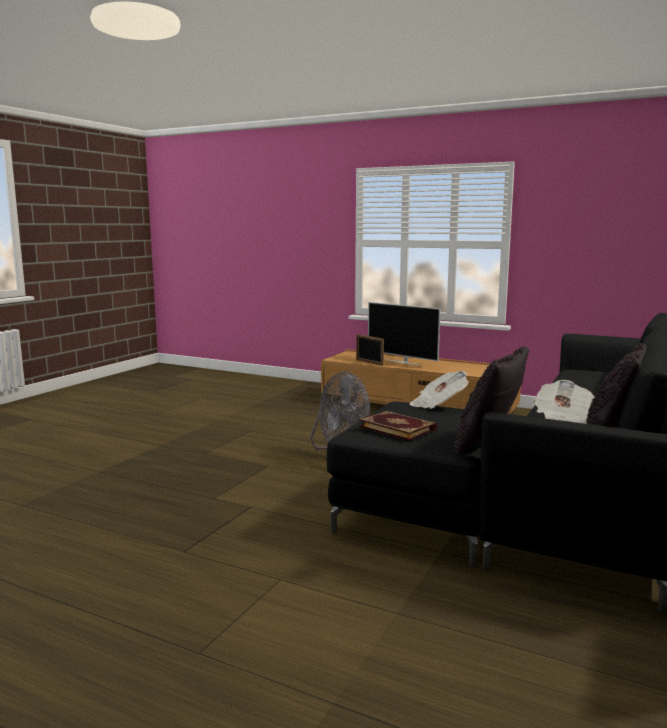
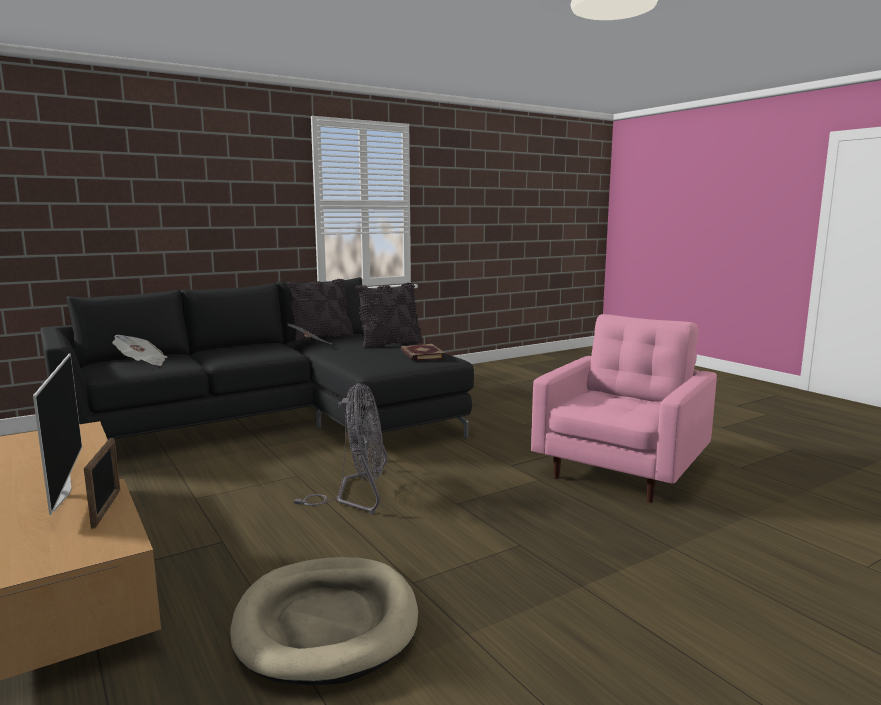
camera: 150 degrees left, 0 degrees up
newspaper [410,371,469,409] -> newspaper moved to [113,335,167,366]
none -> beige dog bed [230,557,418,685]
none -> pink armchair [531,314,717,503]

